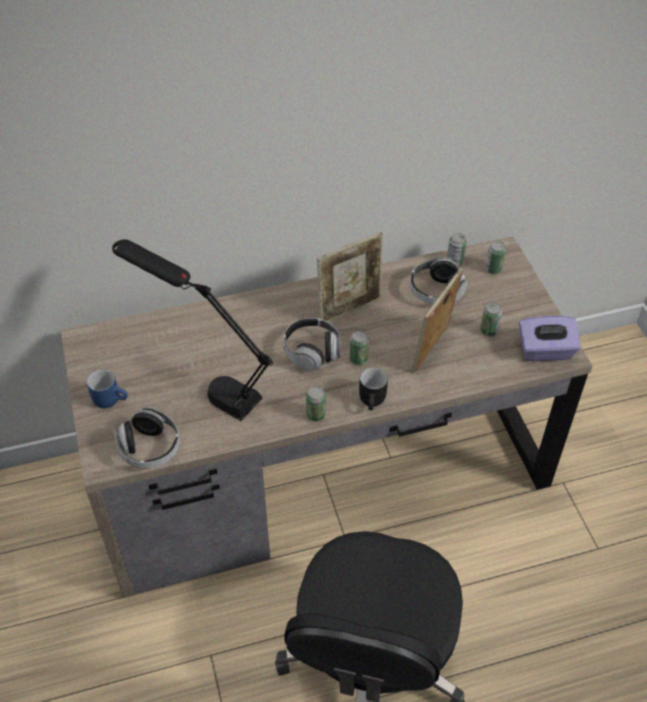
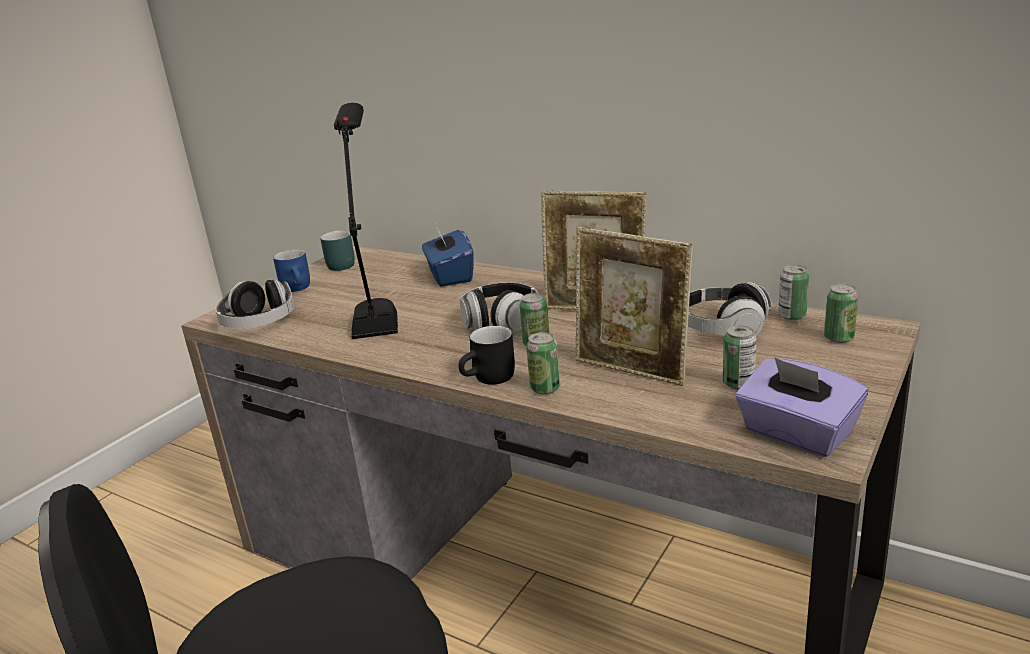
camera: 50 degrees right, 25 degrees down
can [306,386,326,422] -> can moved to [526,332,560,395]
picture frame [411,268,463,373] -> picture frame turned 135 degrees counterclockwise [576,227,693,386]
none -> turquoise mug [320,231,355,271]
none -> blue tissue box [422,223,474,287]

